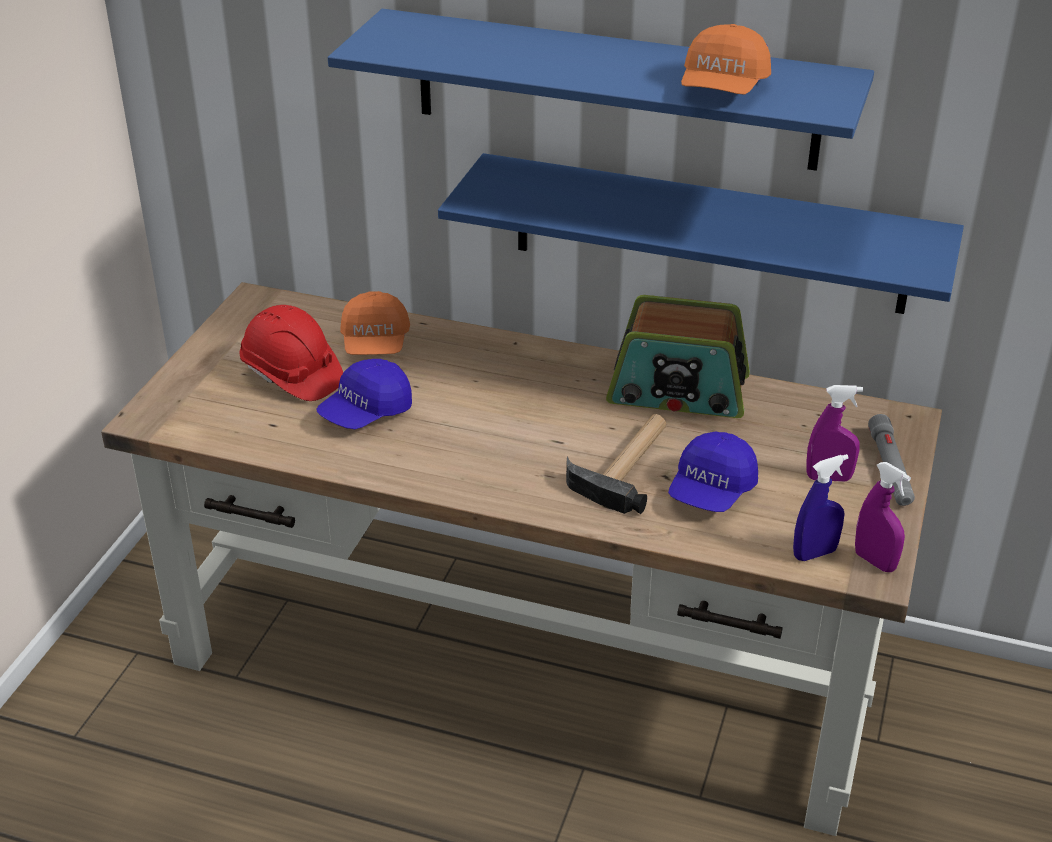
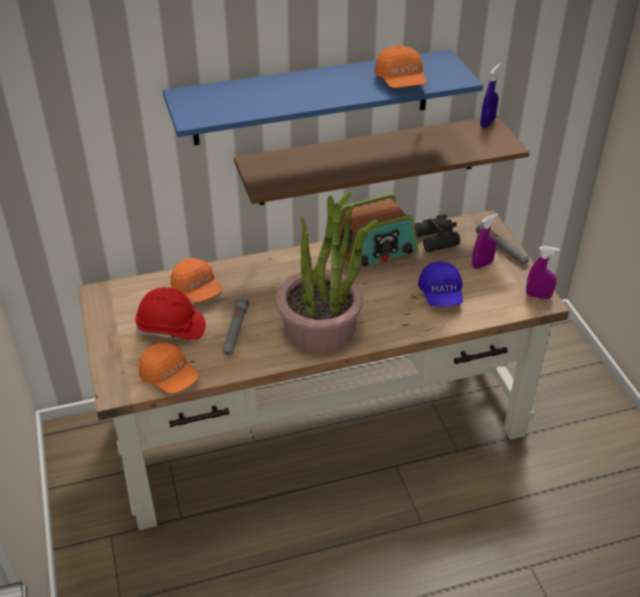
camera: 35 degrees left, 5 degrees up
blue cap [316,359,412,429] -> grey flashlight [222,298,249,355]
blue shelf [438,153,964,314] -> brown shelf [234,115,529,205]
hammer [566,414,666,514] -> none
blue spray bottle [793,454,849,561] -> blue spray bottle moved to [480,63,501,128]
none -> orange cap [139,343,199,394]
none -> potted plant [276,191,378,352]
none -> black binoculars [414,214,460,252]

